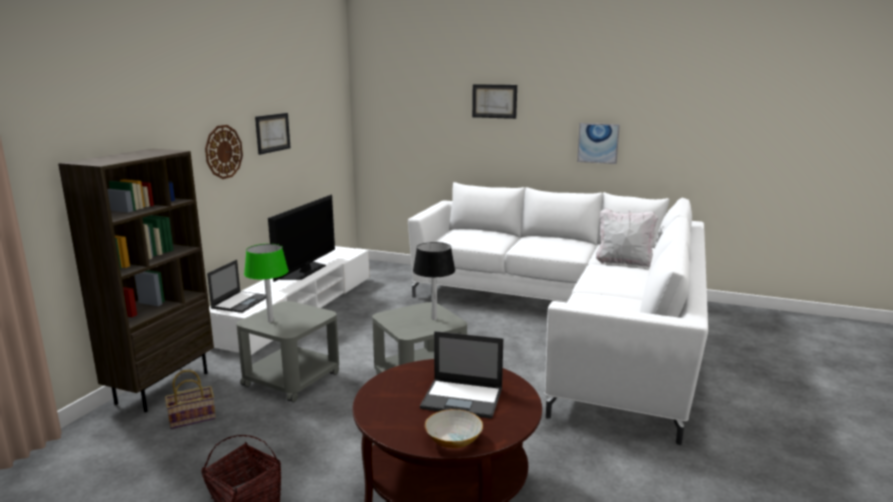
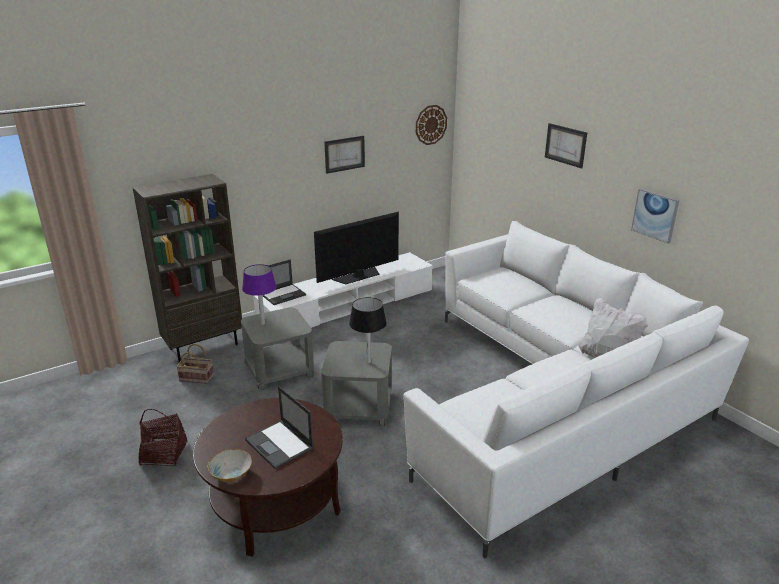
camera: 35 degrees right, 10 degrees up
wall clock [205,125,243,179] -> wall clock moved to [416,105,447,145]
green table lamp [244,244,289,322] -> purple table lamp [242,264,277,325]

